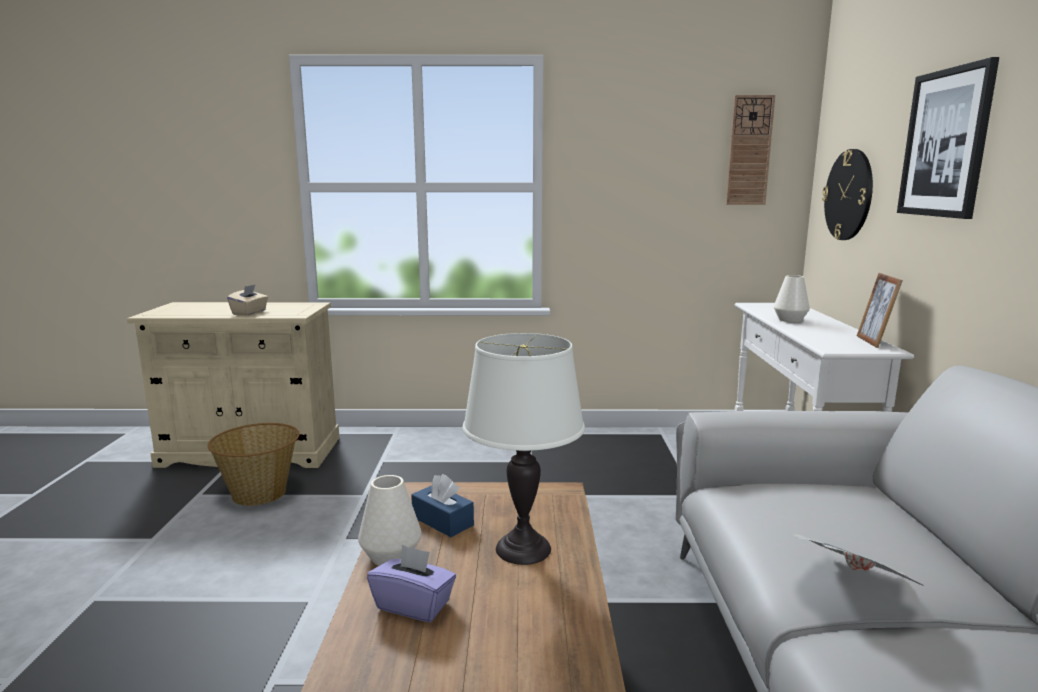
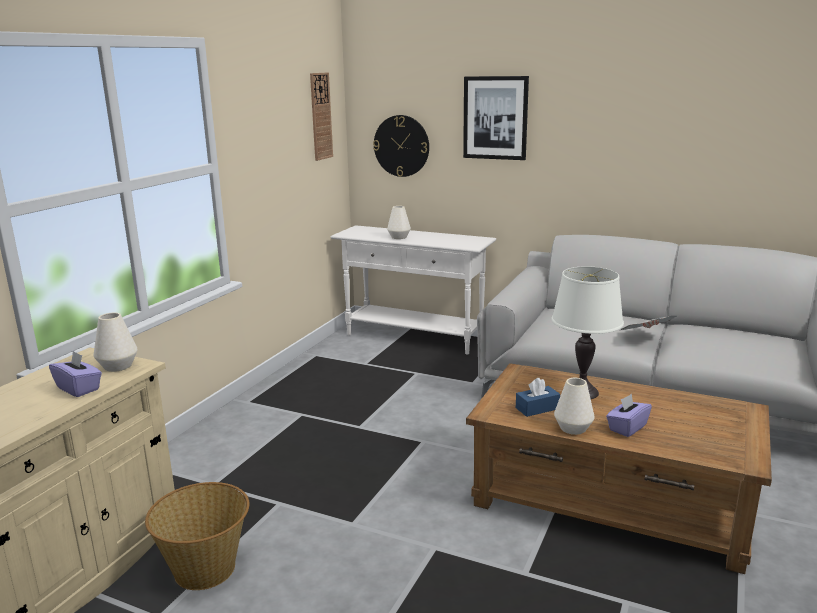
camera: 65 degrees left, 5 degrees up
beige tissue box [227,284,268,316] -> purple tissue box [49,351,102,397]
picture frame [856,273,903,348] -> none
none -> white vase [93,313,138,372]

